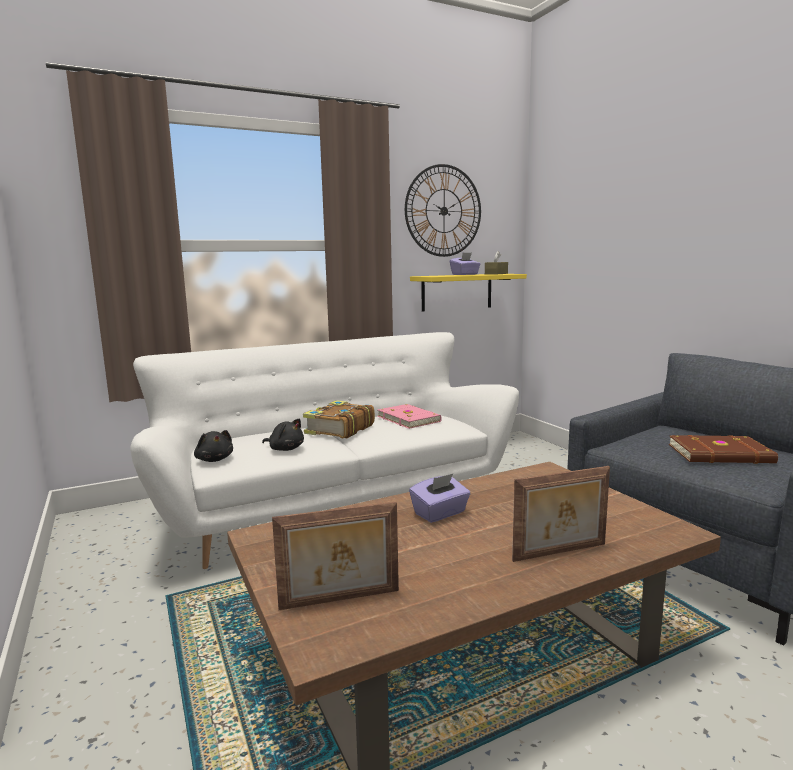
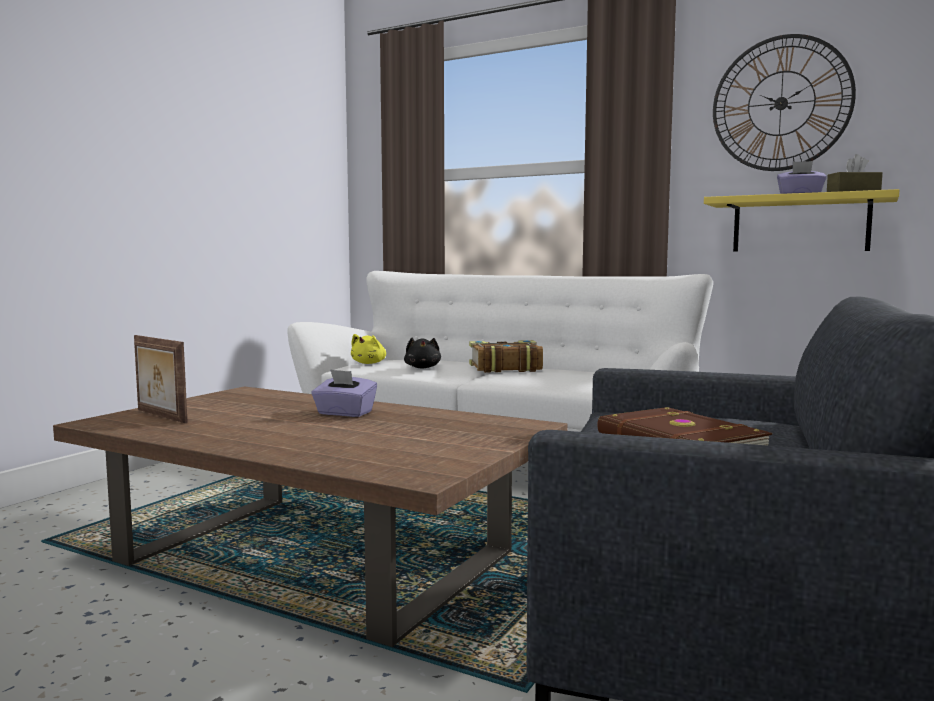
camera: 55 degrees right, 5 degrees down
black plush toy [194,430,233,462] -> yellow plush toy [351,334,386,364]
pink book [377,404,442,429] -> none
picture frame [512,466,610,562] -> none

